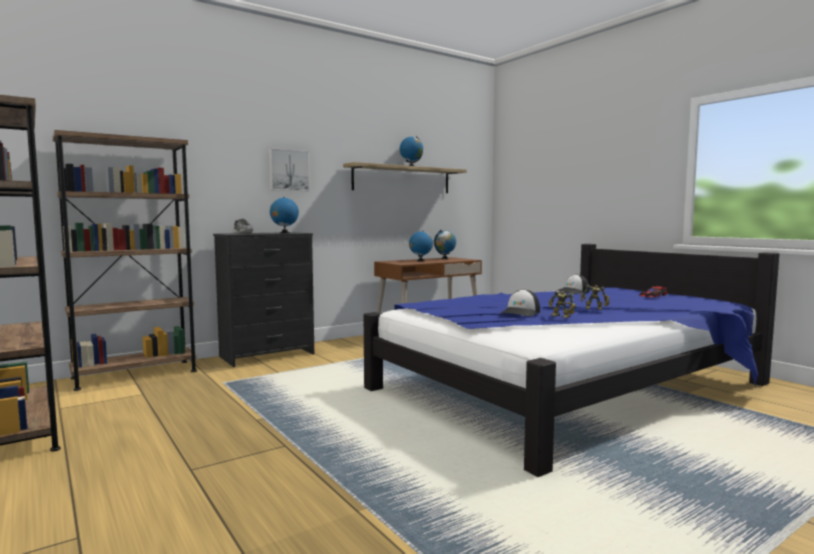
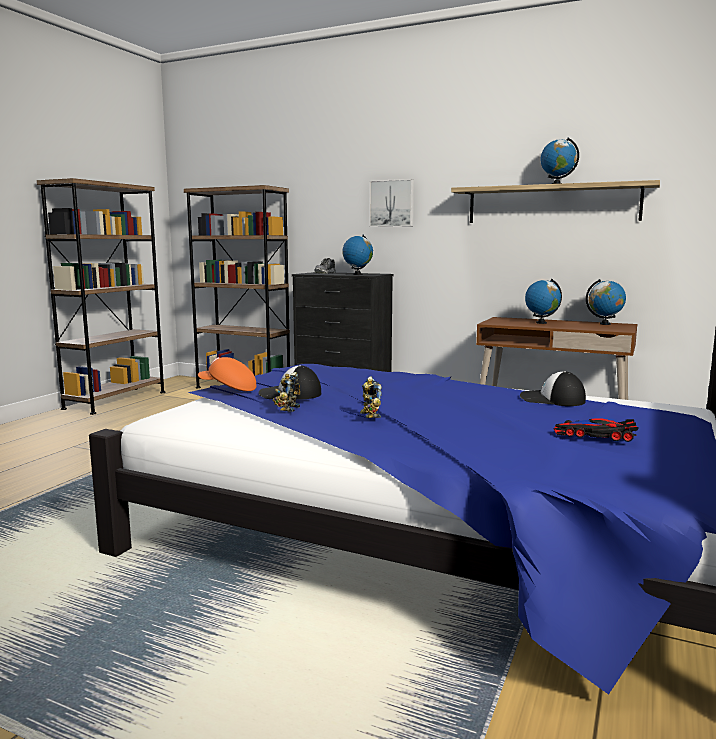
camera: 60 degrees right, 5 degrees up
none -> orange cap [198,357,256,391]

